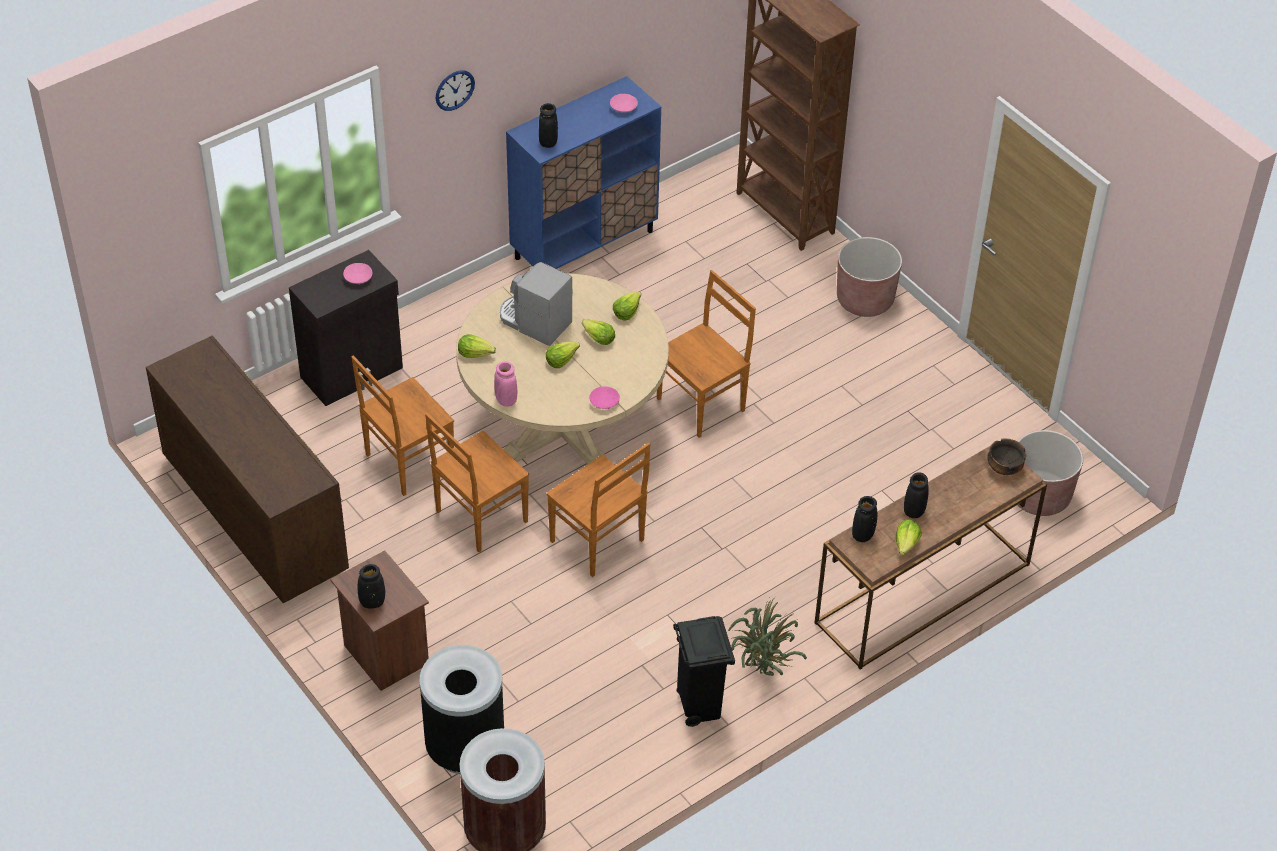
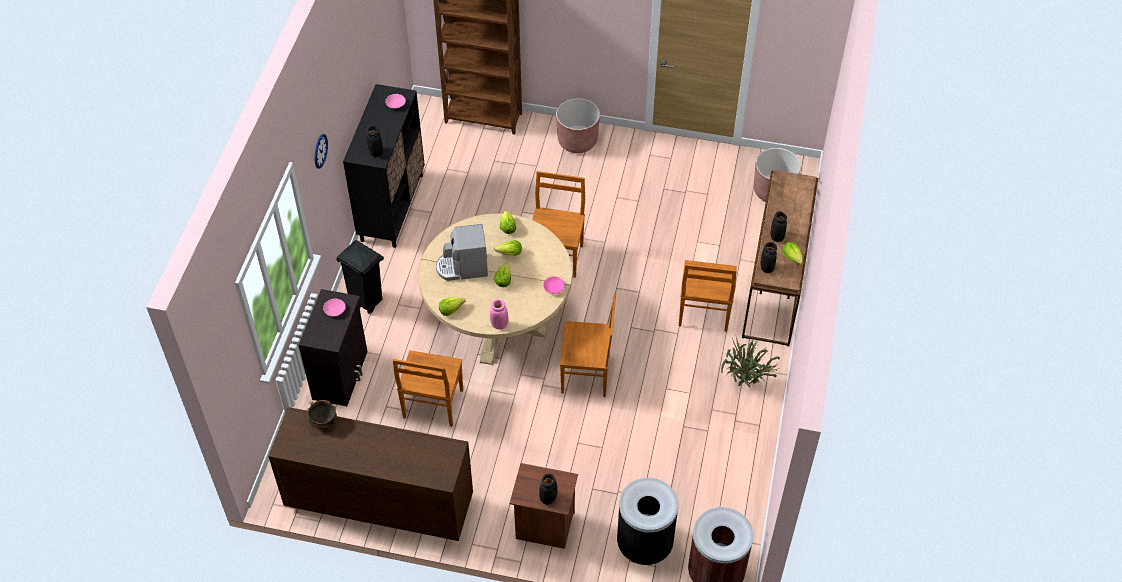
camera: 40 degrees left, 5 degrees up
brown chair [425,413,529,552] -> brown chair moved to [679,260,737,332]
blue cabinet [506,76,661,269] -> black cabinet [343,84,425,248]
black trash can [673,616,735,727] -> black trash can moved to [336,240,384,314]
bowl [987,438,1026,475] -> bowl moved to [307,400,337,429]

